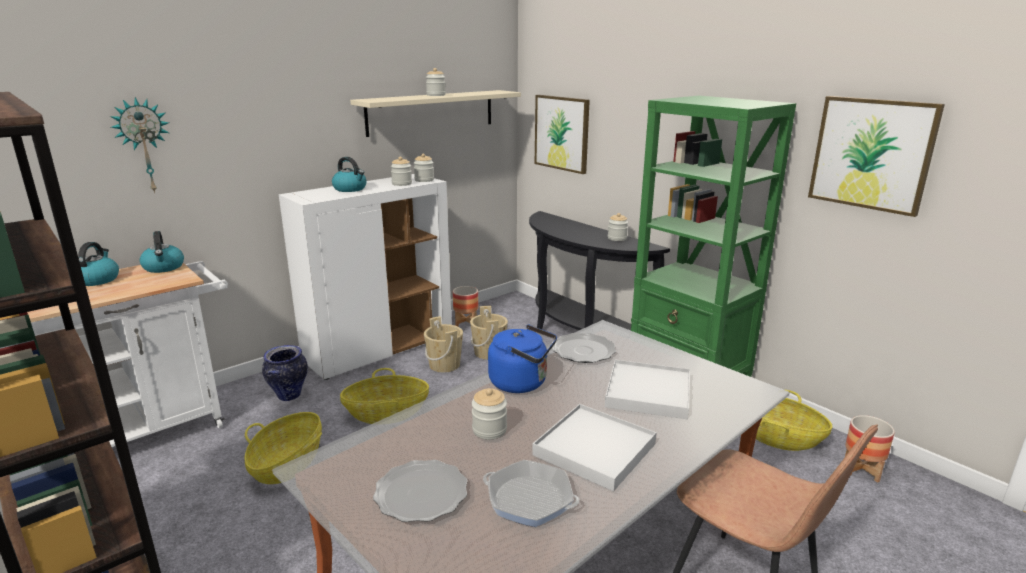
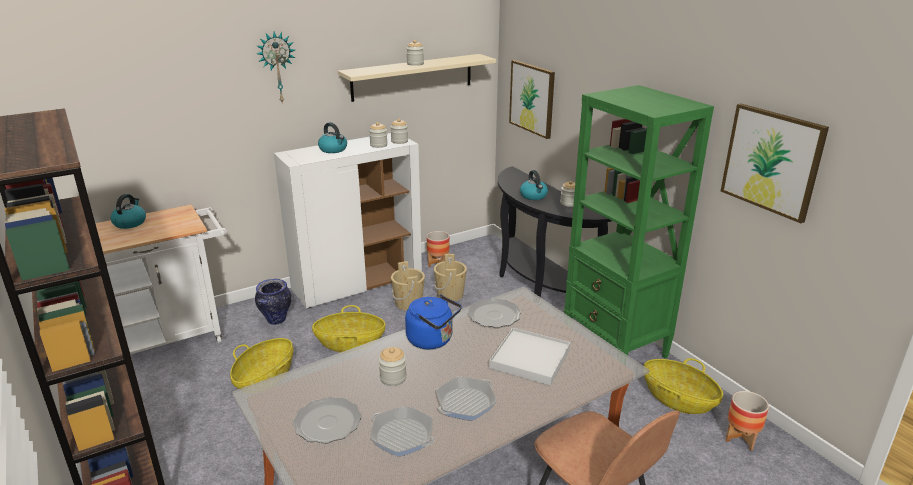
camera: 10 degrees right, 5 degrees up
wall clock [110,97,169,194] -> wall clock moved to [257,32,295,104]
kettle [140,231,184,273] -> kettle moved to [520,170,548,200]
white tray [532,404,657,491] -> frying pan [436,376,497,421]

